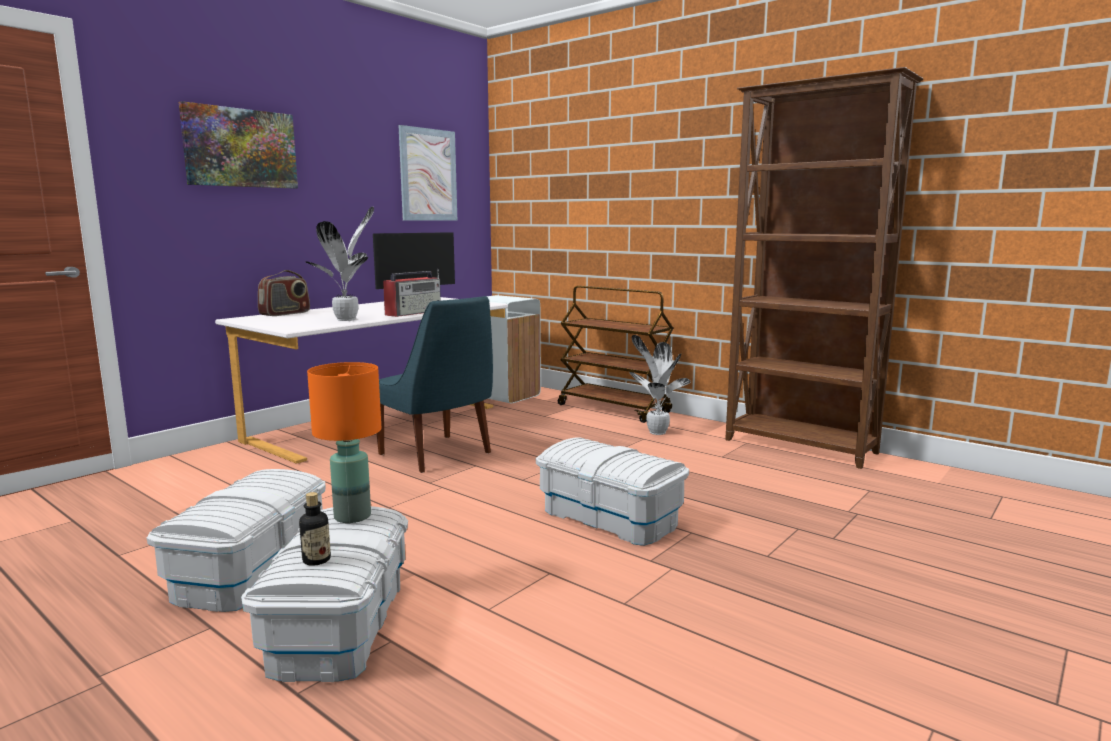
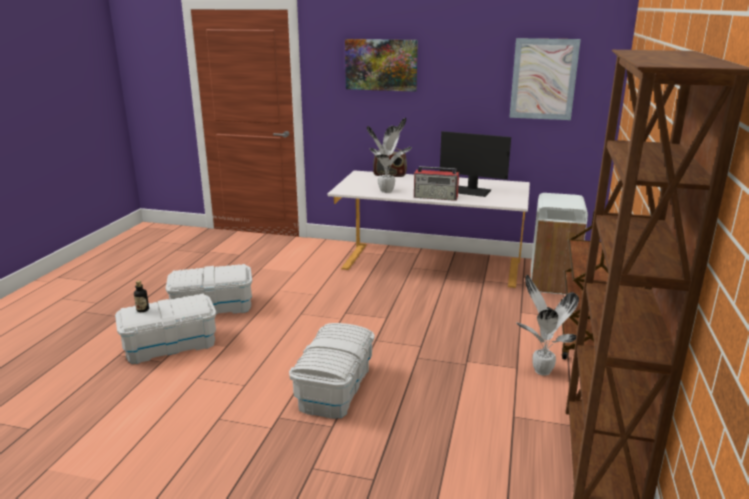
camera: 65 degrees right, 10 degrees up
orange table lamp [307,362,381,523] -> none
blue chair [377,296,493,473] -> none

